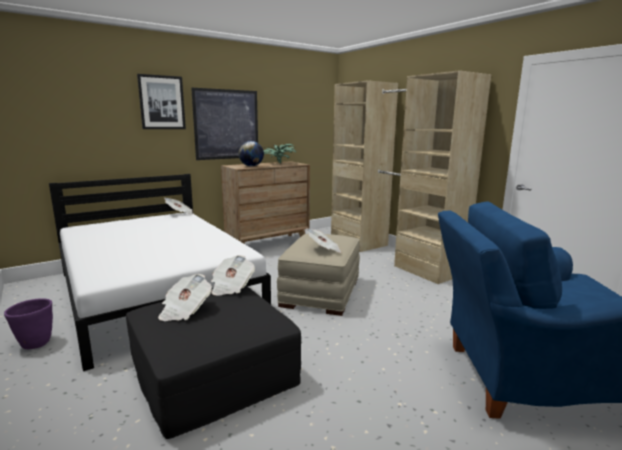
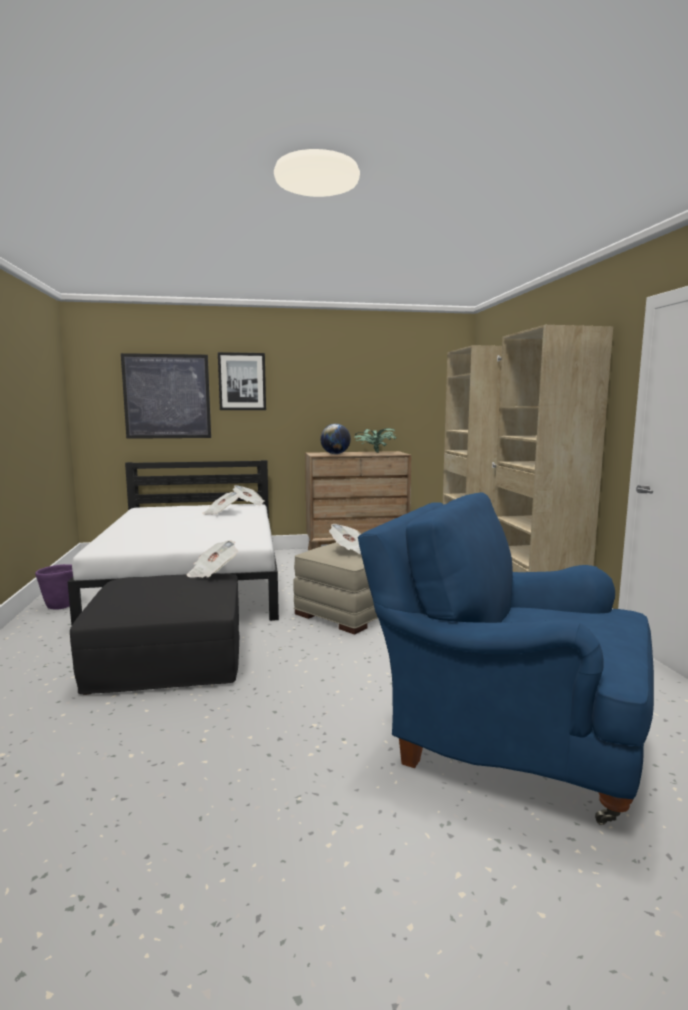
camera: 25 degrees right, 5 degrees down
newspaper [158,274,212,321] -> newspaper moved to [202,491,238,515]
picture [191,88,258,160] -> picture moved to [121,353,211,439]

